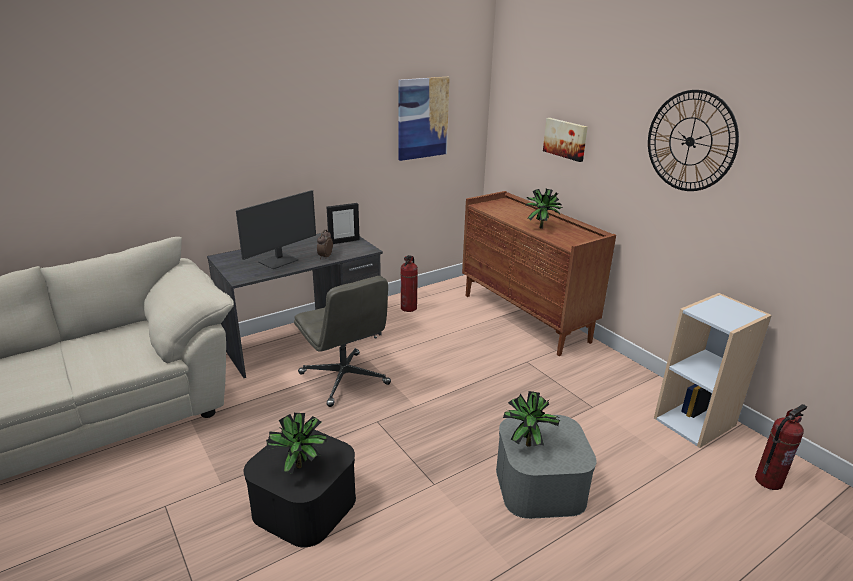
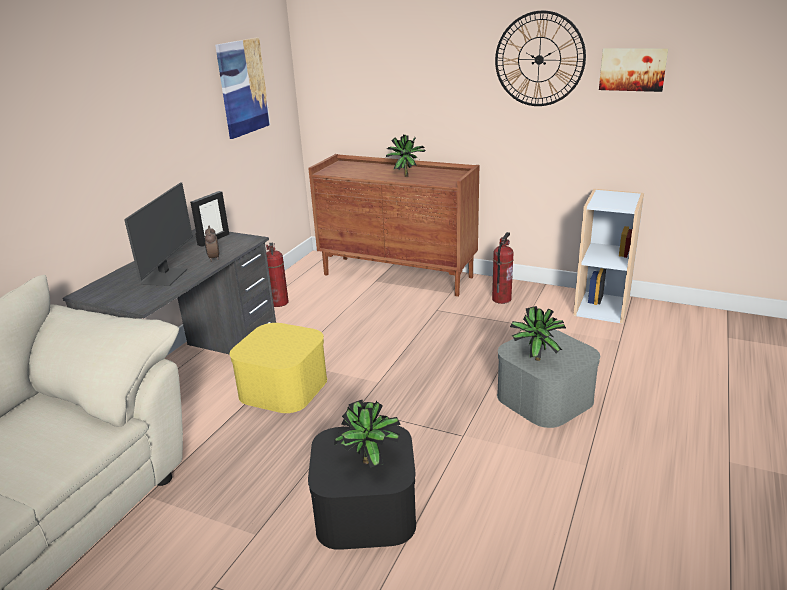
camera: 30 degrees left, 0 degrees up
grey office chair [294,276,391,407] -> yellow storage box [230,323,327,413]
picture [543,118,588,162] -> picture moved to [599,48,668,92]
fire extinguisher [755,404,807,490] -> fire extinguisher moved to [492,232,514,304]

